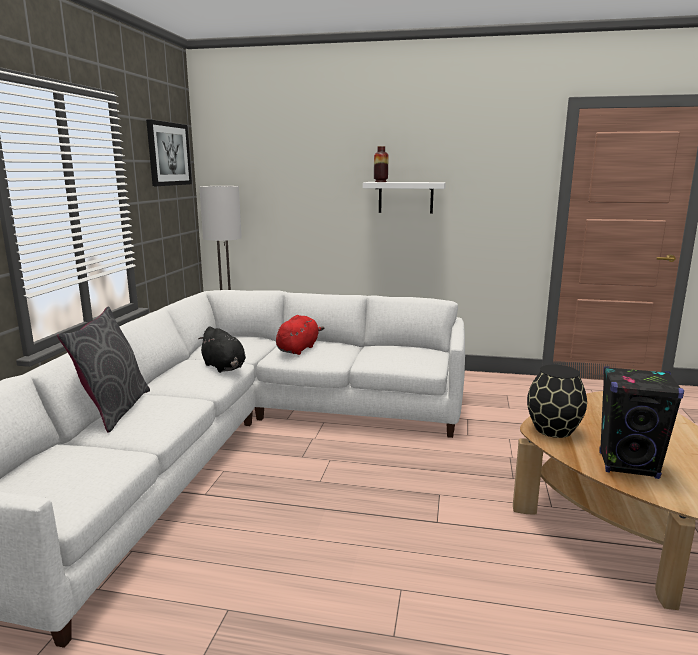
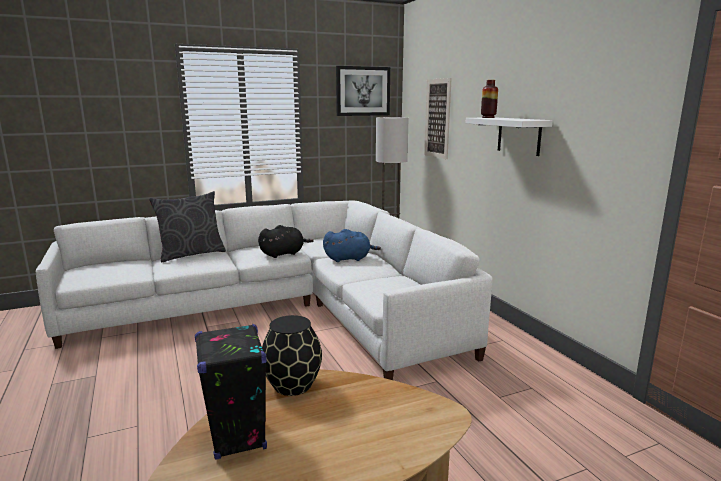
camera: 55 degrees right, 0 degrees up
black plush toy [198,326,246,373] -> black plush toy turned 135 degrees counterclockwise [258,225,314,258]
red plush toy [276,315,324,355] -> blue plush toy [323,229,381,262]
none -> picture [424,78,452,159]

